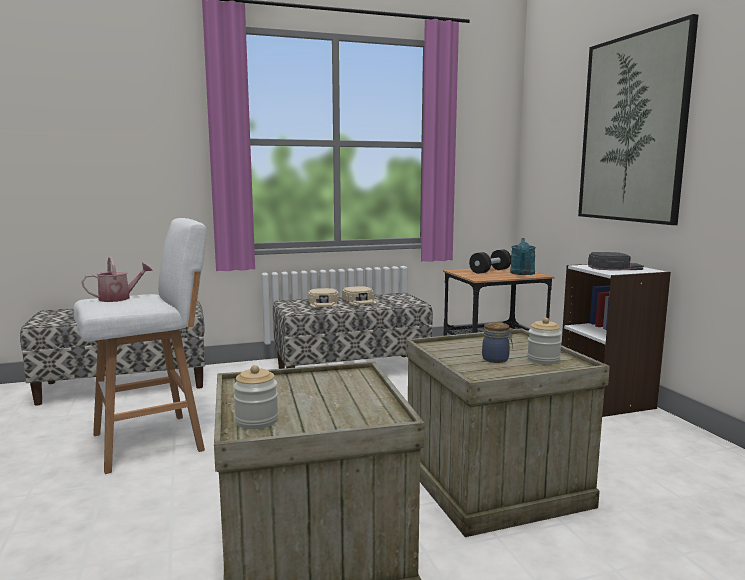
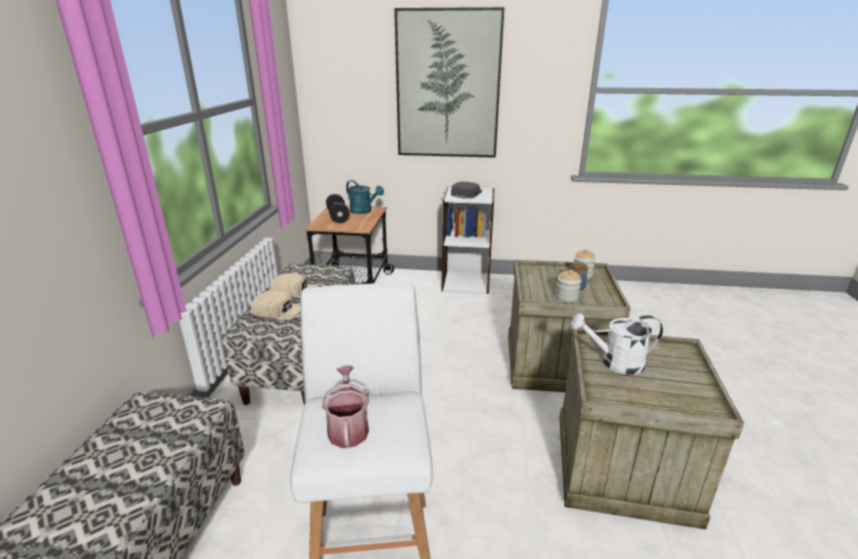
camera: 65 degrees left, 15 degrees up
jar [233,365,278,429] -> jar moved to [556,270,581,303]
none -> white watering can [571,313,663,375]

